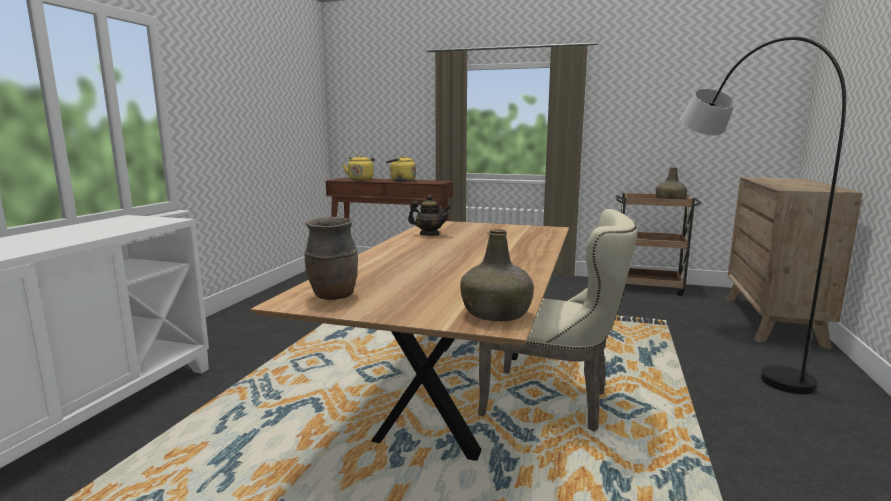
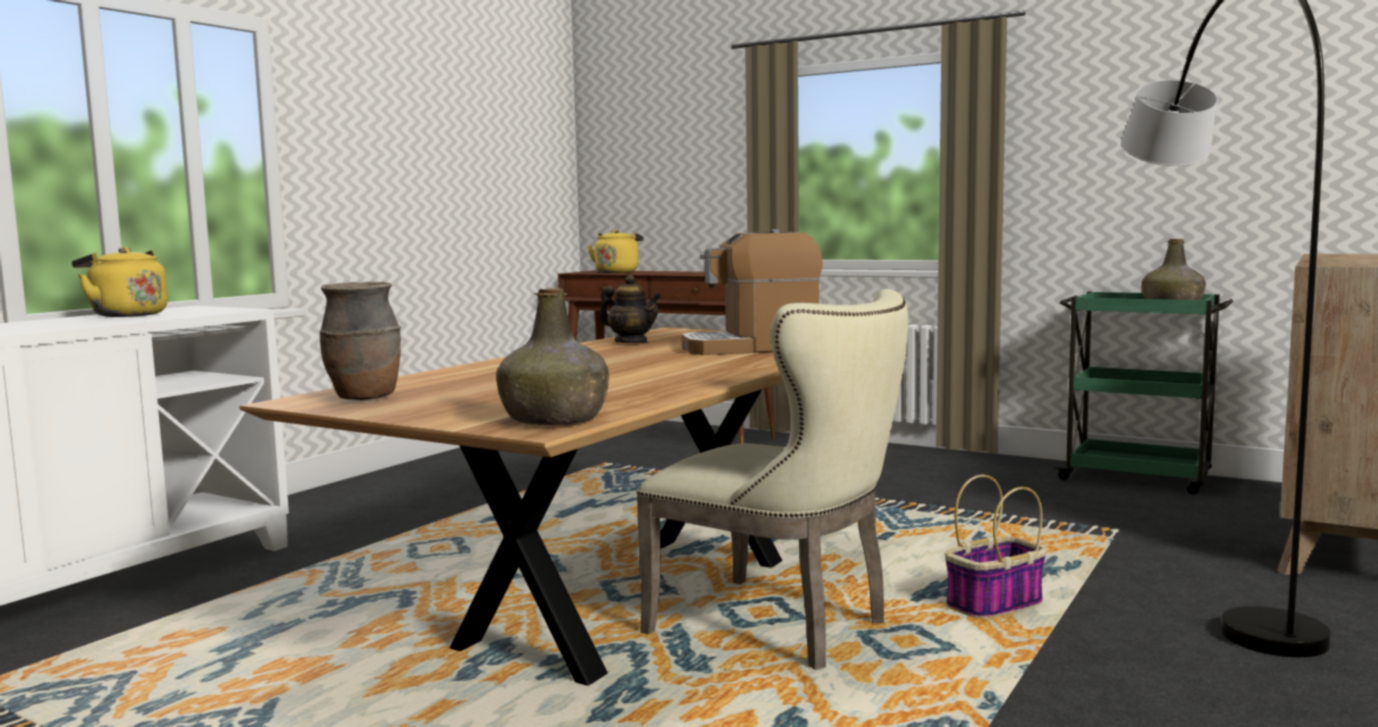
camera: 15 degrees right, 5 degrees down
yellow kettle [386,156,416,182] -> yellow kettle moved to [72,247,168,317]
brown cart [616,193,702,296] -> green cart [1054,292,1233,494]
none -> coffee machine [681,229,823,355]
none -> basket [945,475,1047,618]

